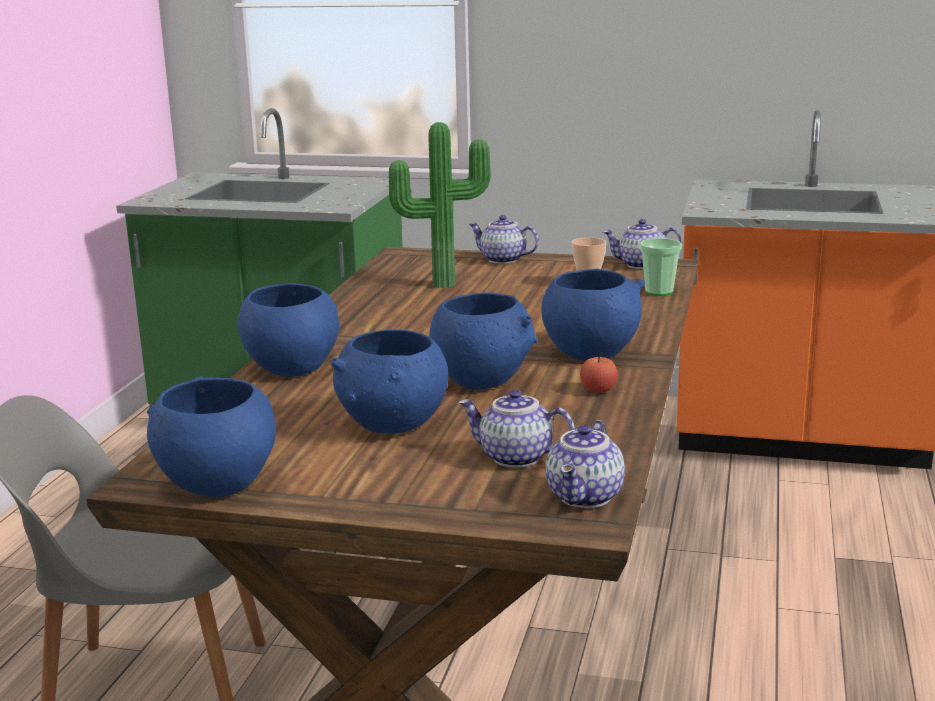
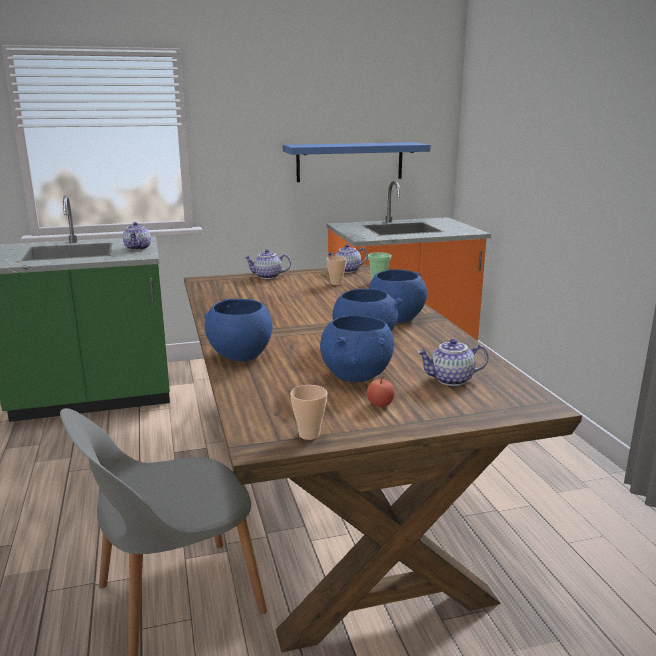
camera: 30 degrees left, 0 degrees up
blue bowl [147,377,276,497] -> cup [290,385,328,440]
potted plant [389,122,491,288] -> none
teapot [546,420,625,508] -> teapot moved to [123,222,151,251]
apple [580,352,618,393] -> apple moved to [367,376,395,407]
none -> blue shelf [283,142,431,182]

